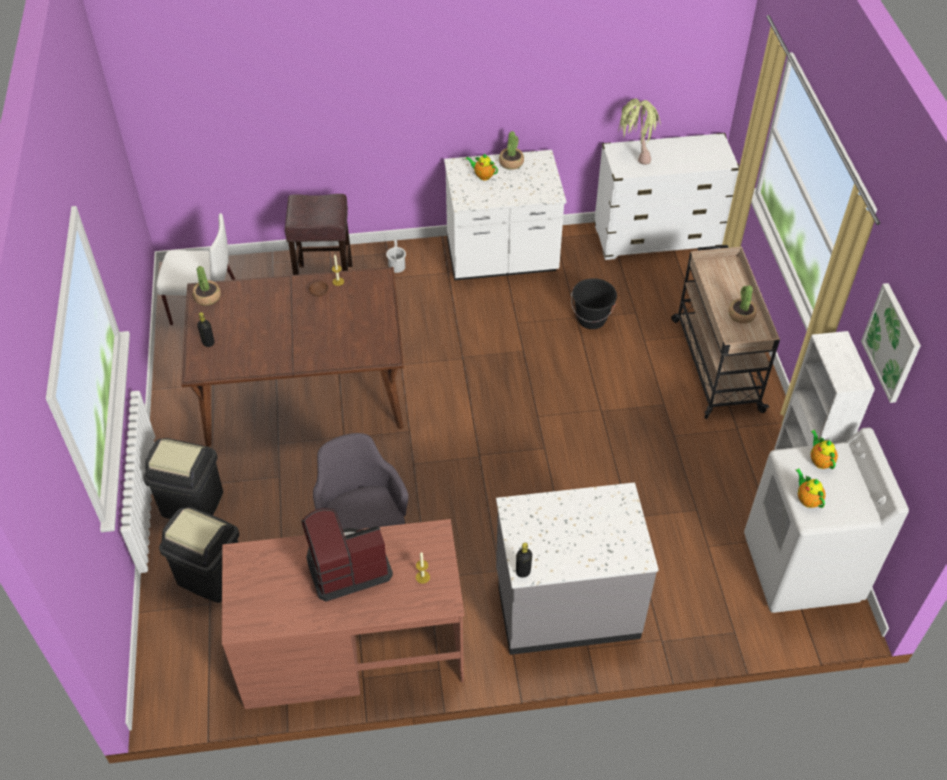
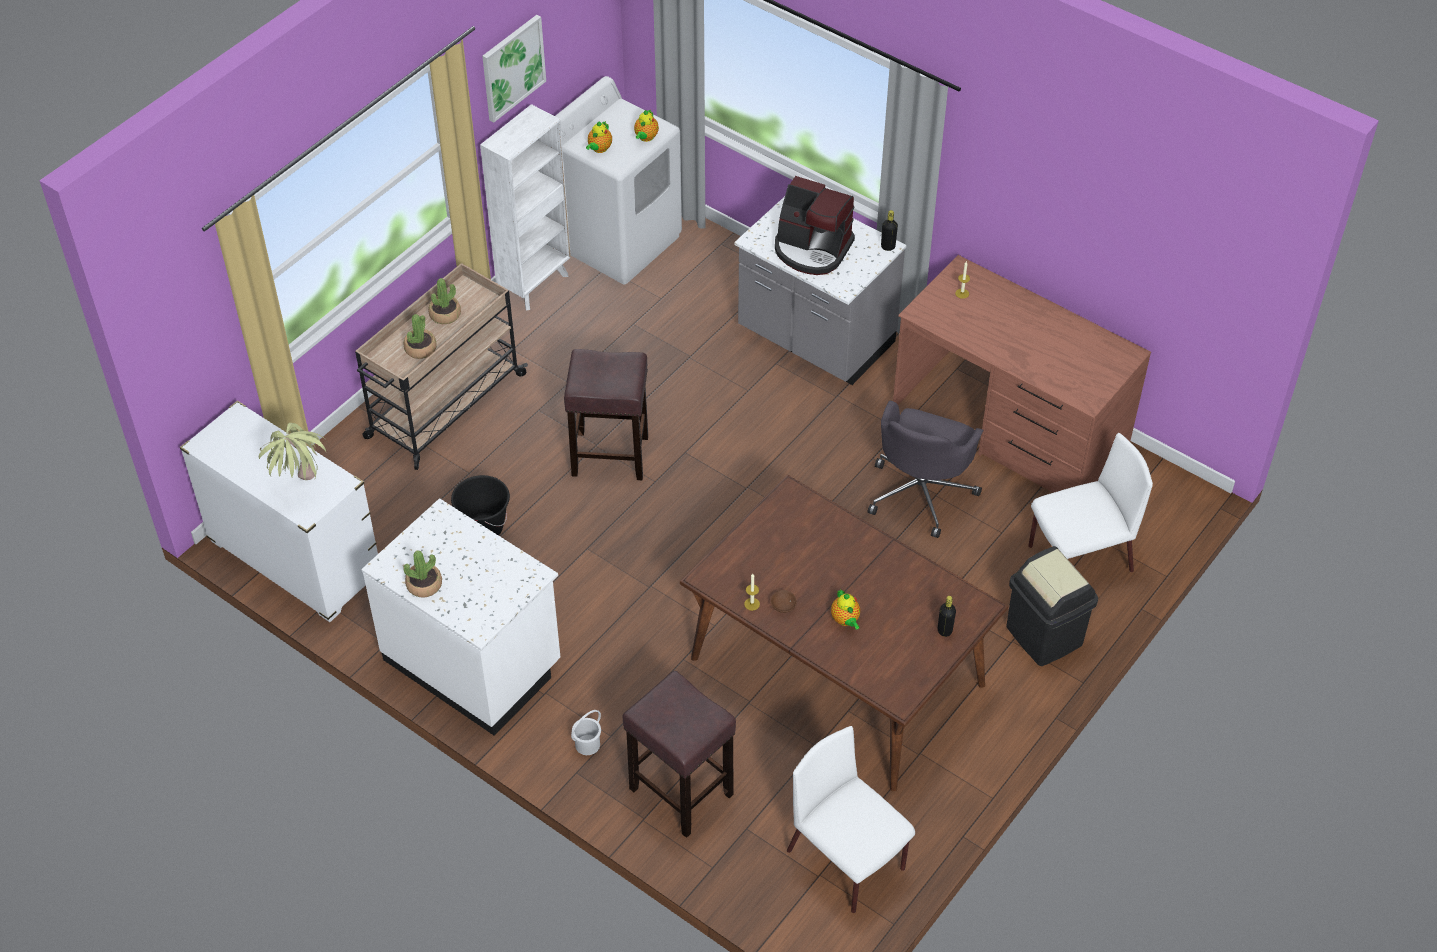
camera: 135 degrees left, 0 degrees up
black trash can [159,507,239,603] -> white chair [1028,433,1153,572]
potted plant [193,266,221,305] -> potted plant moved to [403,314,437,359]
coffee machine [302,508,393,601] -> coffee machine moved to [775,176,855,275]
teapot [465,153,498,180] -> teapot moved to [831,589,860,630]
none -> brown stool [564,349,648,480]

